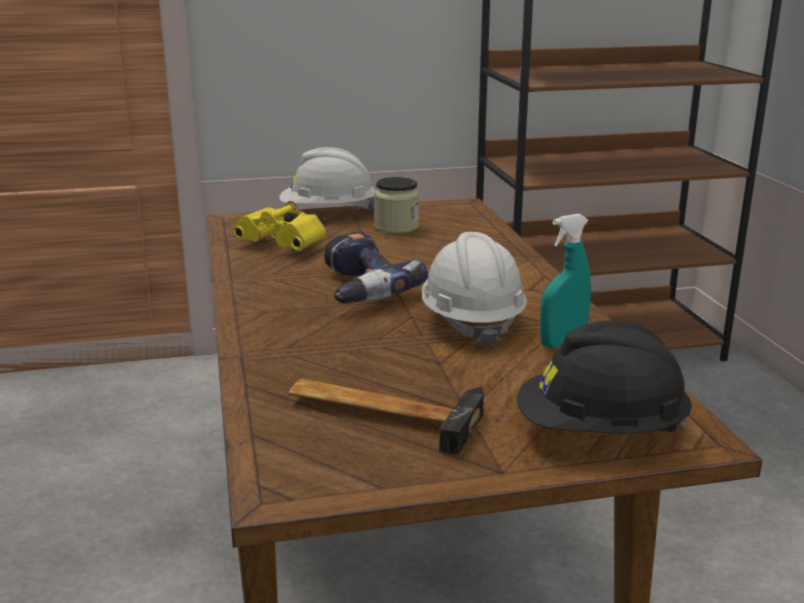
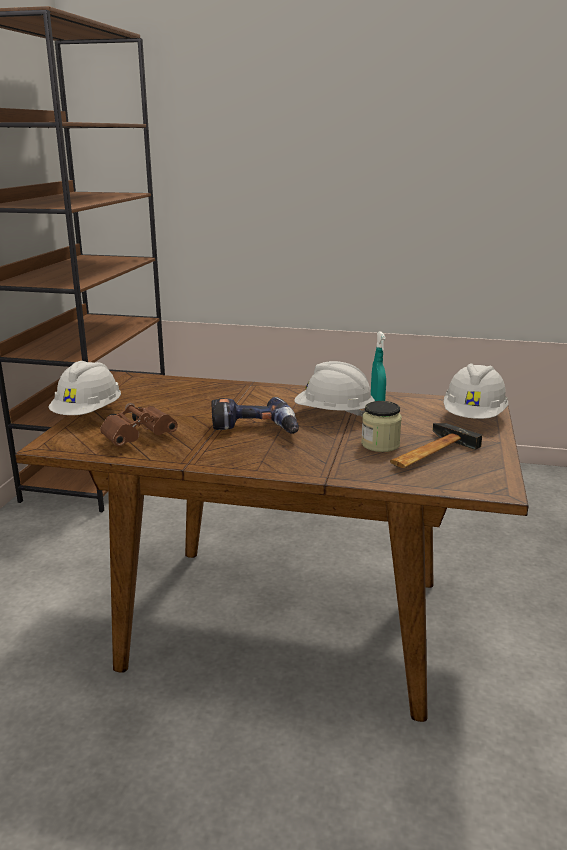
camera: 65 degrees left, 0 degrees up
yellow binoculars [233,201,327,251] -> brown binoculars [100,403,178,446]
jar [374,177,419,234] -> jar moved to [361,401,402,452]
black hard hat [517,321,692,434] -> white hard hat [444,363,508,419]

